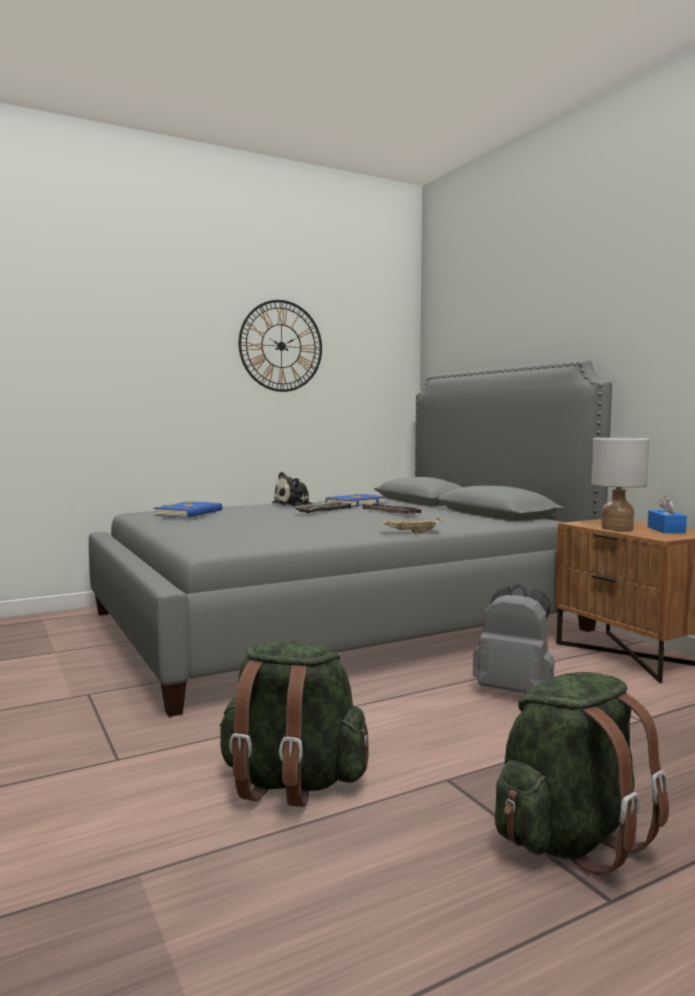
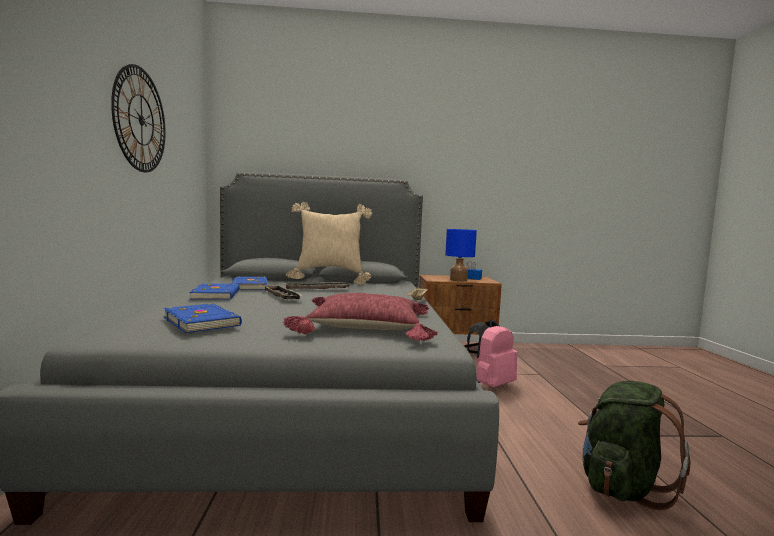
camera: 65 degrees left, 0 degrees up
plush toy [272,472,320,507] -> blue book [189,283,240,300]
grey backpack [472,584,555,693] -> pink backpack [467,319,518,388]
green backpack [495,672,669,876] -> none
grey table lamp [591,438,650,531] -> blue table lamp [445,229,477,282]
none -> red pillow [283,293,438,341]
none -> beige pillow [286,202,373,285]

